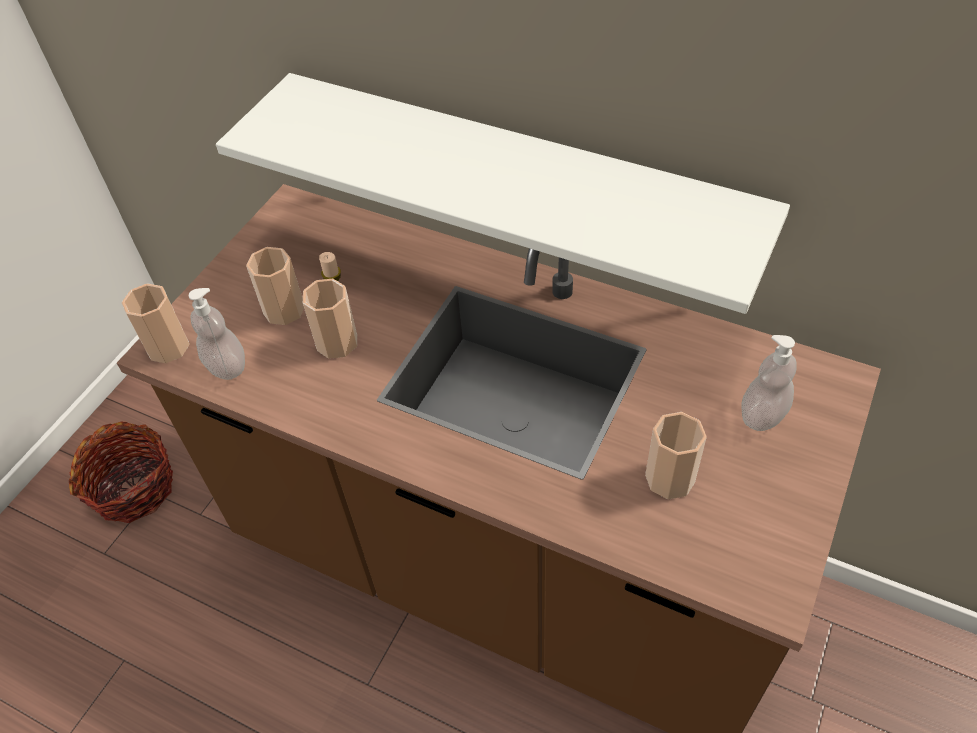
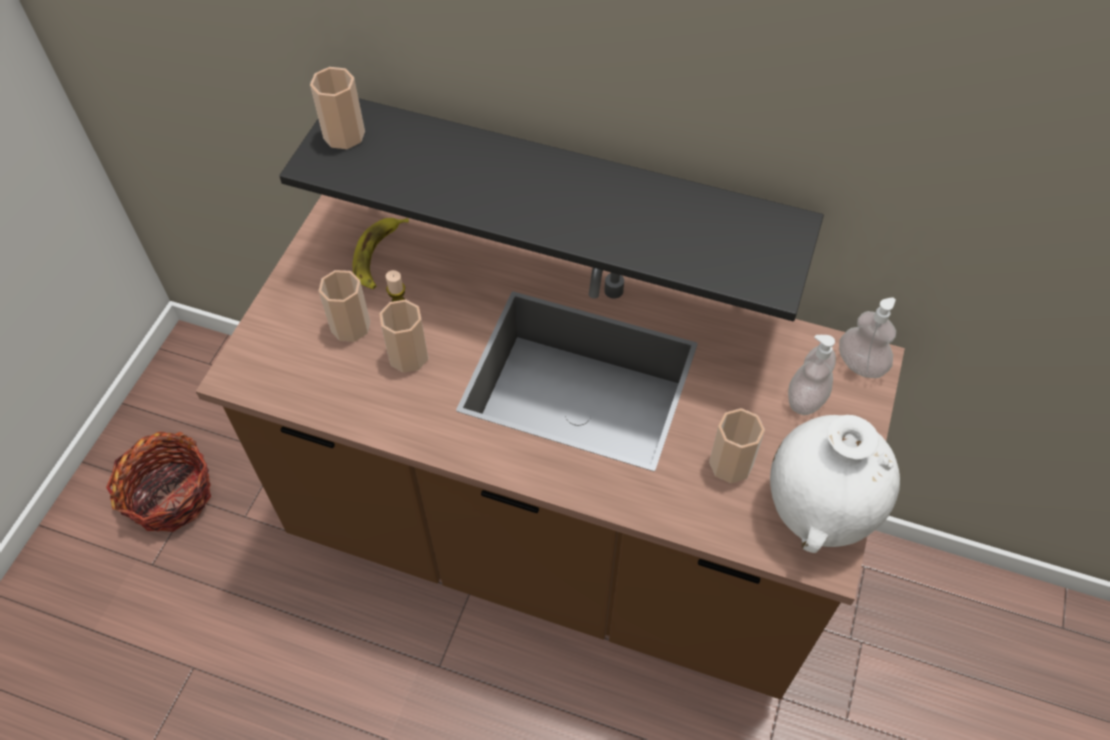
camera: 10 degrees left, 5 degrees up
cup [122,284,190,363] -> cup moved to [310,67,365,149]
soap dispenser [189,288,245,380] -> soap dispenser moved to [839,297,896,378]
white shelf [216,73,790,314] -> black shelf [279,98,824,321]
none -> banana [353,218,409,289]
none -> white vase [770,415,900,553]

